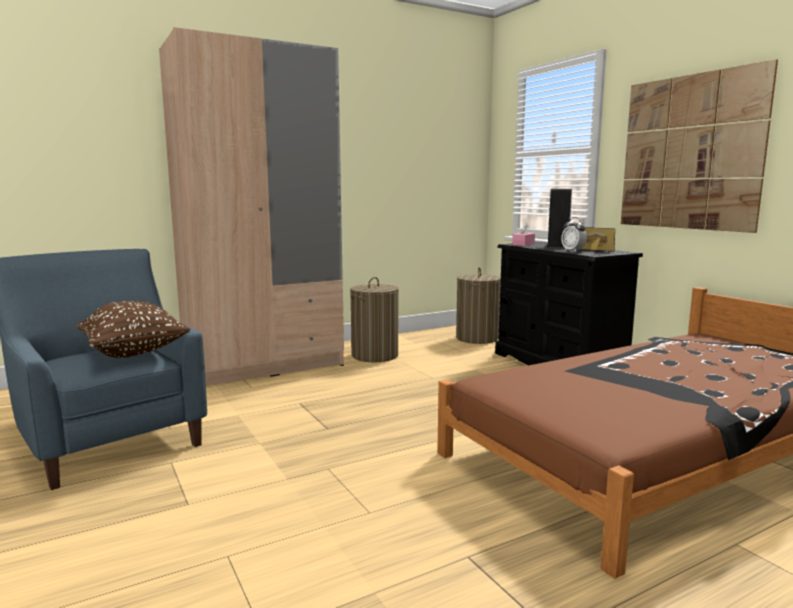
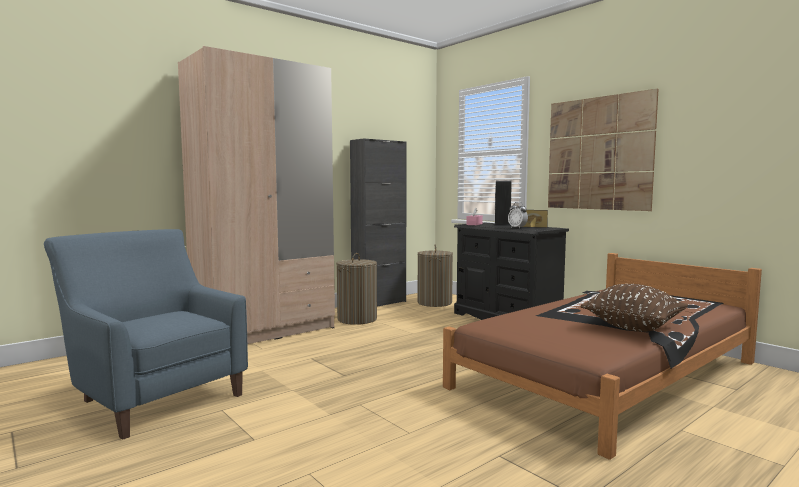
camera: 10 degrees left, 5 degrees down
brown pillow [76,301,190,358] -> brown pillow moved to [581,284,688,332]
none -> black cabinet [350,138,407,307]

